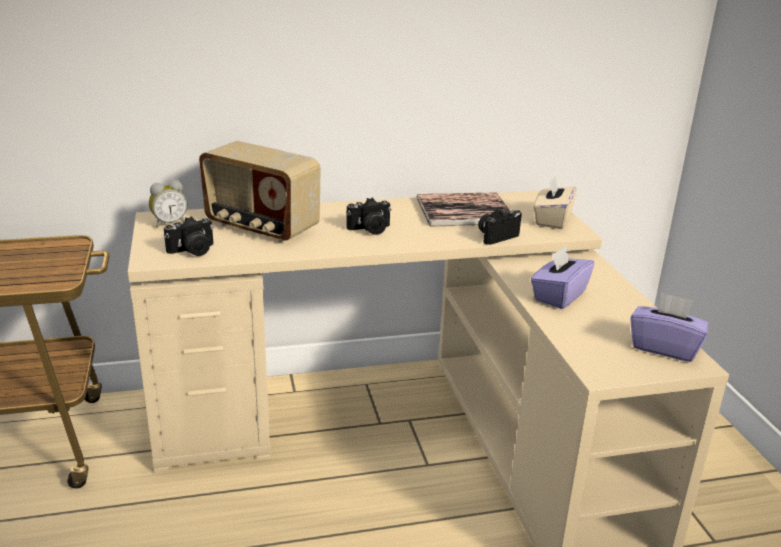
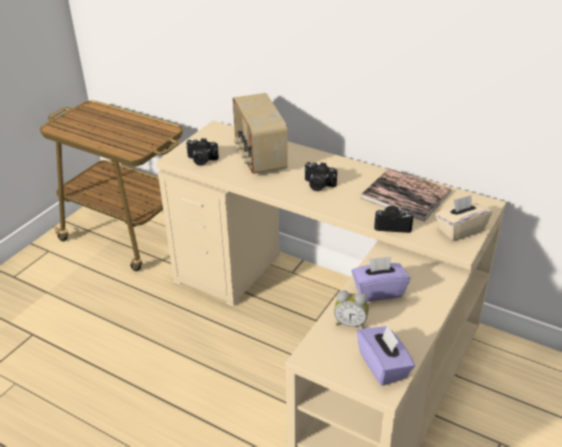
camera: 45 degrees right, 10 degrees up
alarm clock [149,180,187,228] -> alarm clock moved to [334,290,369,329]

